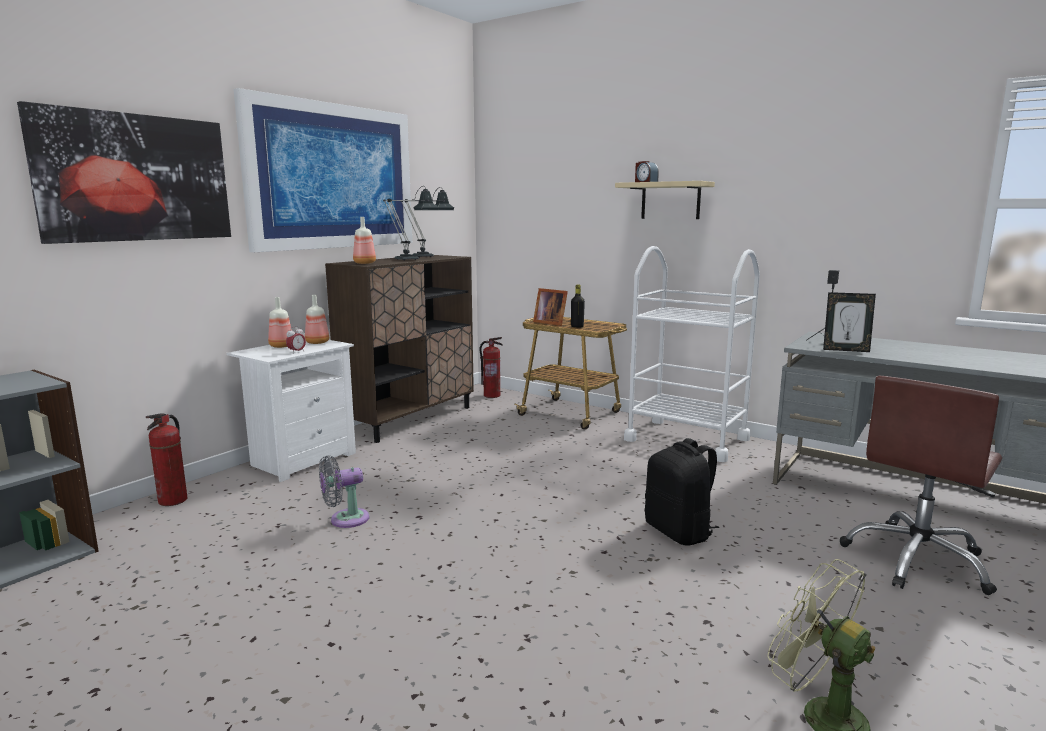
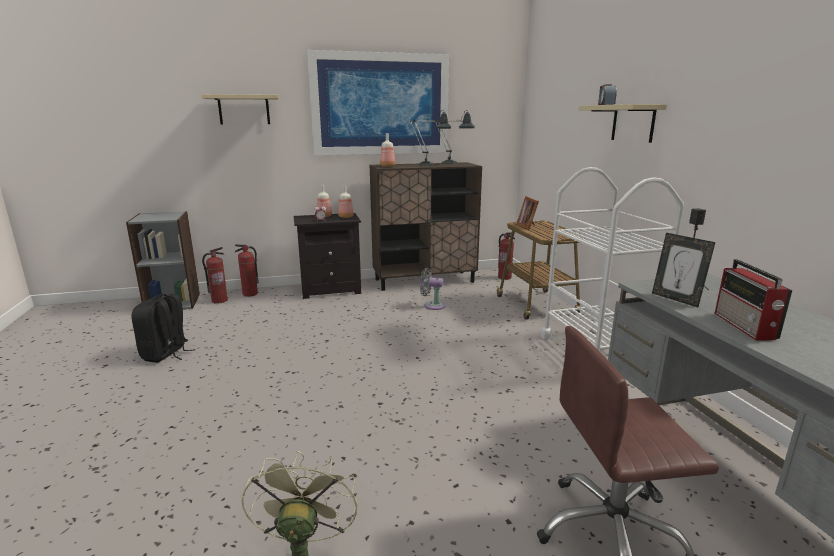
camera: 40 degrees right, 5 degrees up
picture [17,101,231,244] -> beige shelf [202,94,278,124]
white nightstand [227,340,356,482] -> black nightstand [294,213,361,299]
grey fan [319,455,369,528] -> grey fan moved to [420,268,445,310]
black bottle [571,285,585,328] -> none
black backpack [645,438,719,546] -> black backpack moved to [131,294,195,363]
none -> fire extinguisher [202,247,228,304]
none -> radio [714,259,792,340]

